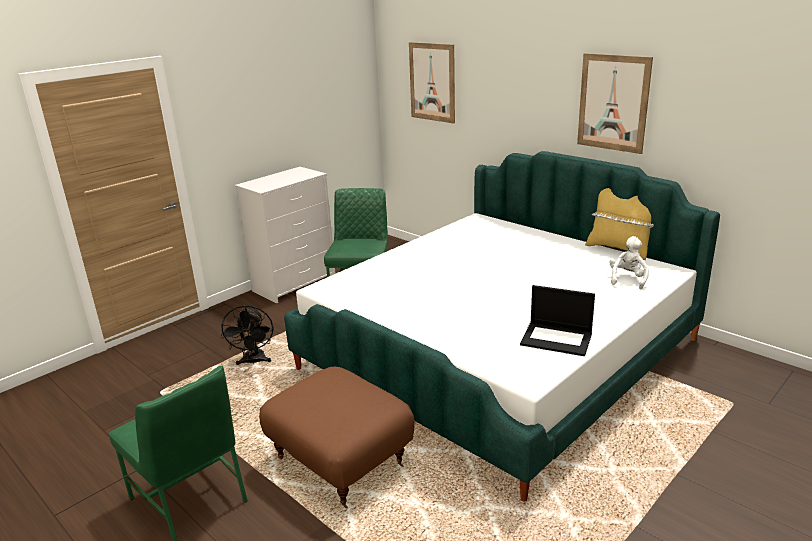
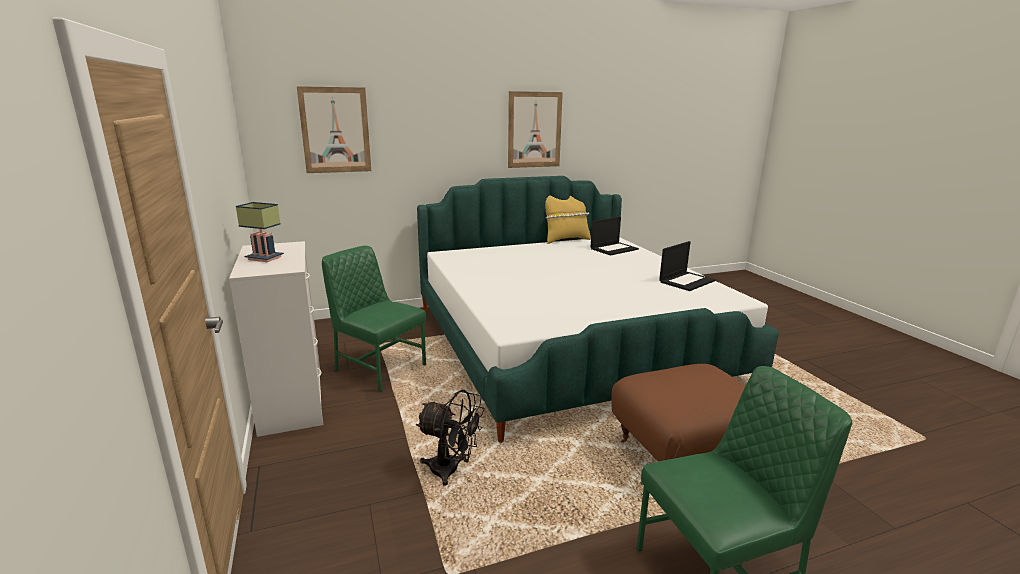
camera: 65 degrees left, 5 degrees down
white plush toy [609,236,649,289] -> laptop [591,217,639,256]
none -> table lamp [236,202,284,262]

